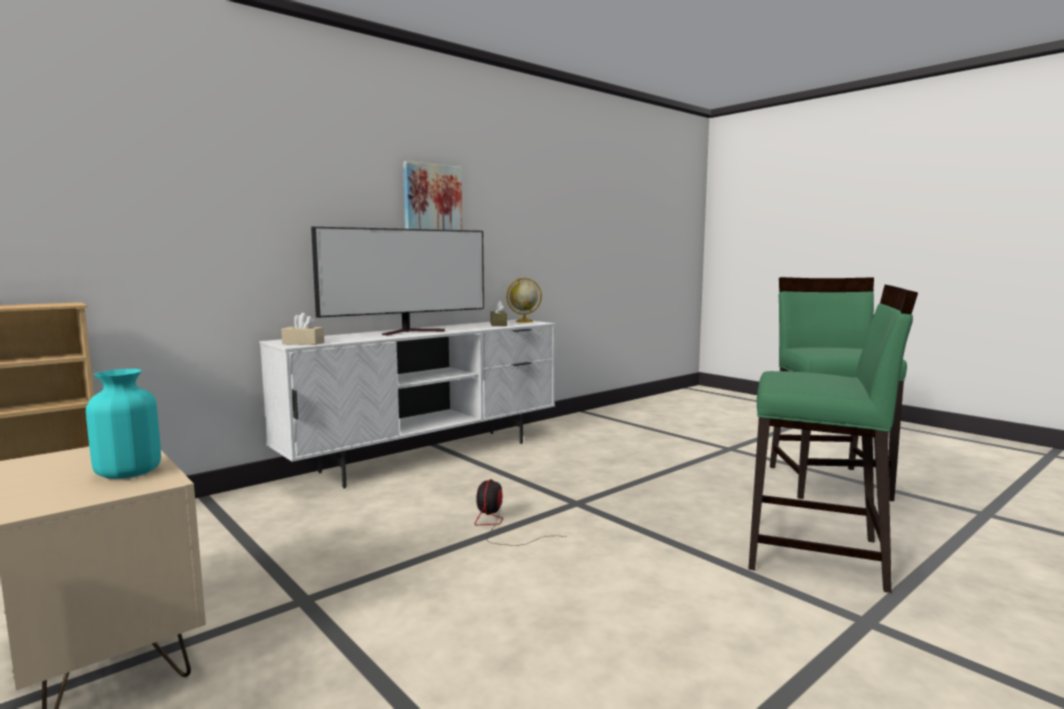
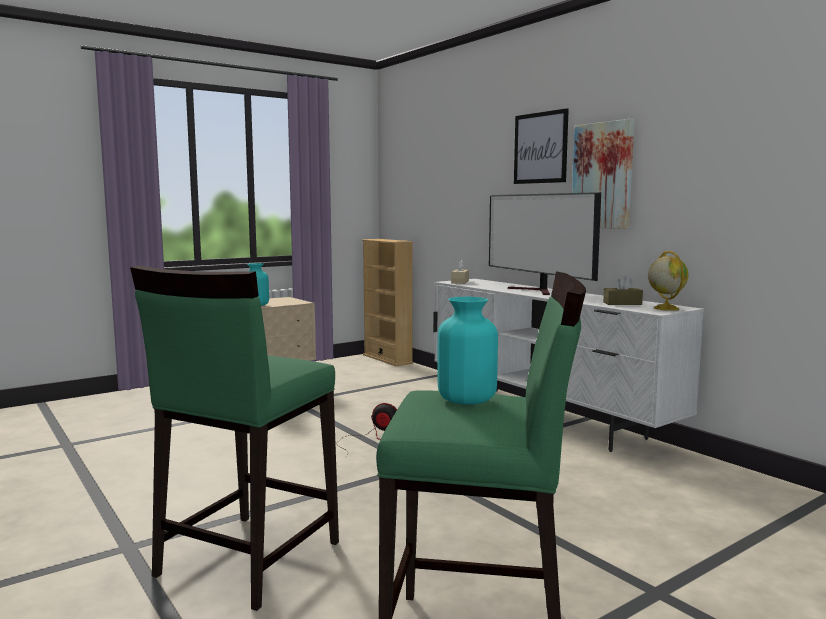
camera: 95 degrees right, 0 degrees up
none -> turquoise vase [438,297,498,405]
none -> picture [514,108,569,184]

